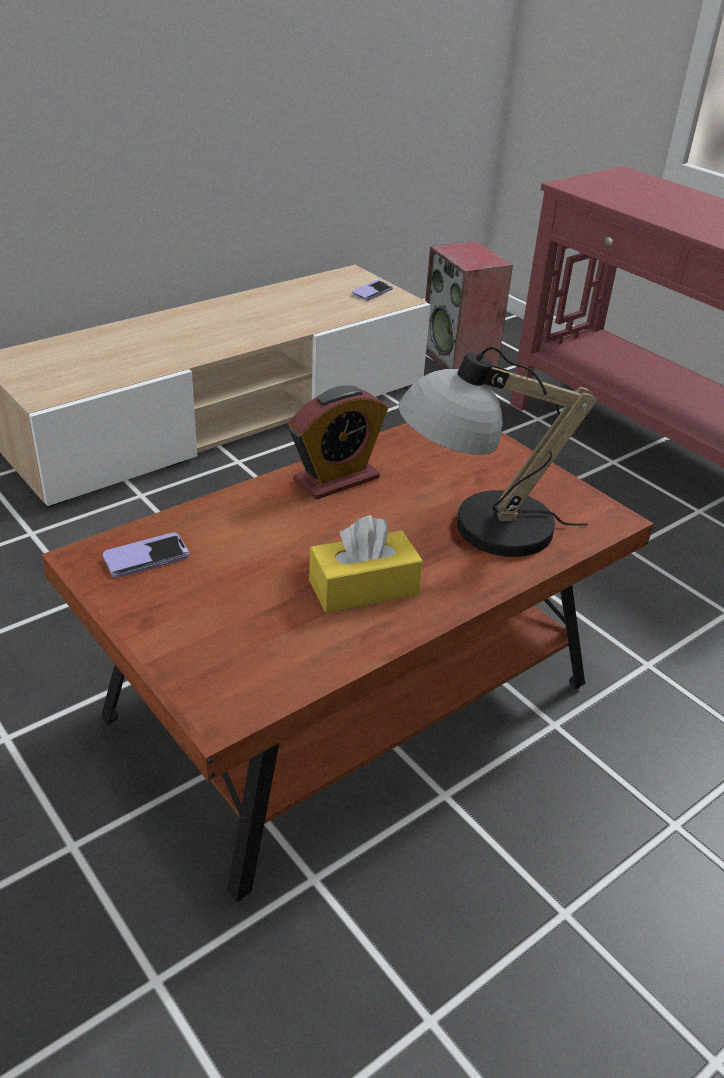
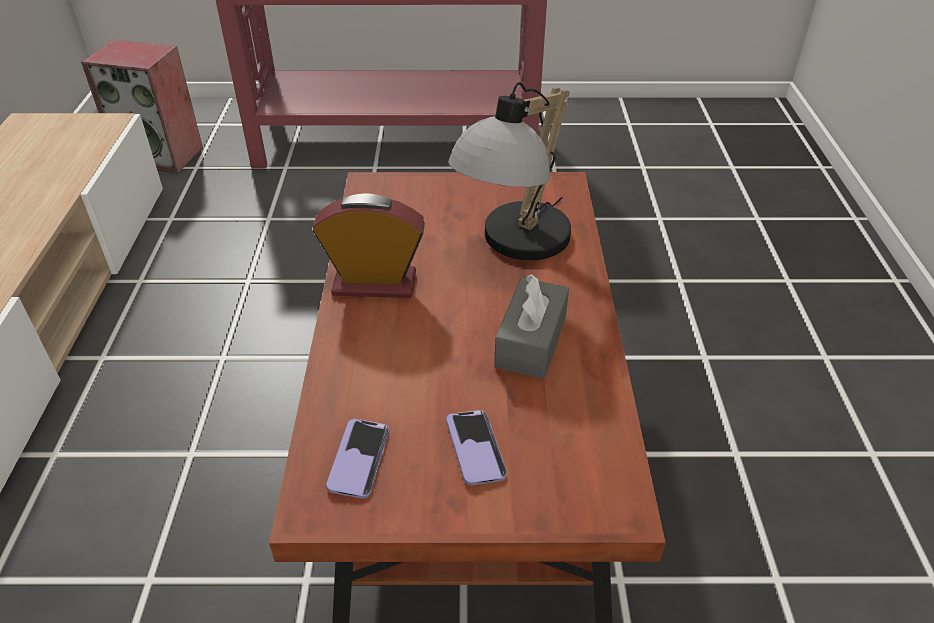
camera: 50 degrees left, 5 degrees up
alarm clock [288,385,388,500] -> alarm clock turned 90 degrees counterclockwise [312,193,425,298]
yellow tissue box [309,515,423,613] -> grey tissue box [494,274,569,379]
phone [352,280,393,300] -> phone moved to [446,410,507,485]

